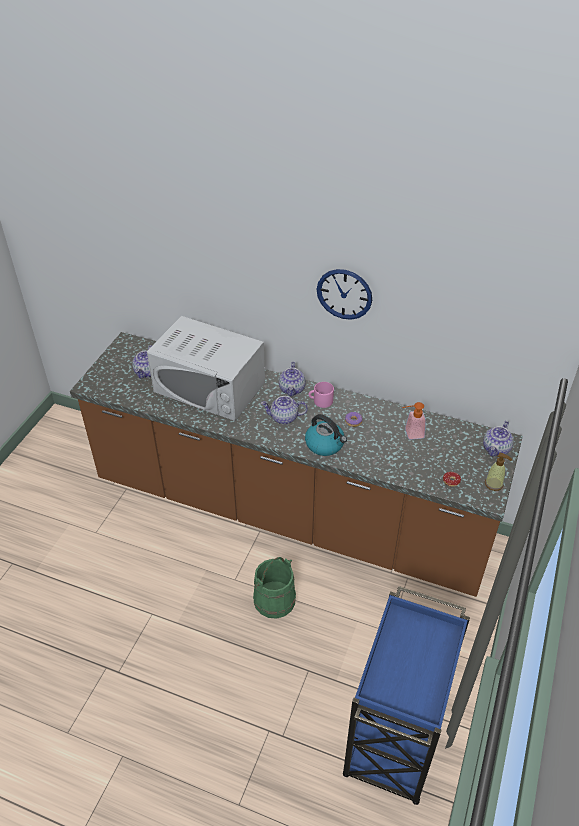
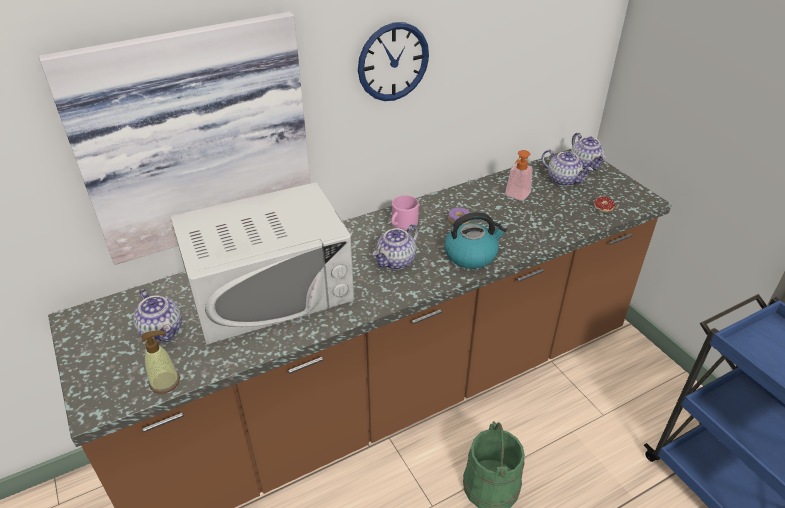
camera: 50 degrees left, 5 degrees down
teapot [279,362,306,397] -> teapot moved to [541,150,593,186]
soap dispenser [485,452,512,491] -> soap dispenser moved to [142,330,180,394]
none -> picture [39,12,310,265]

